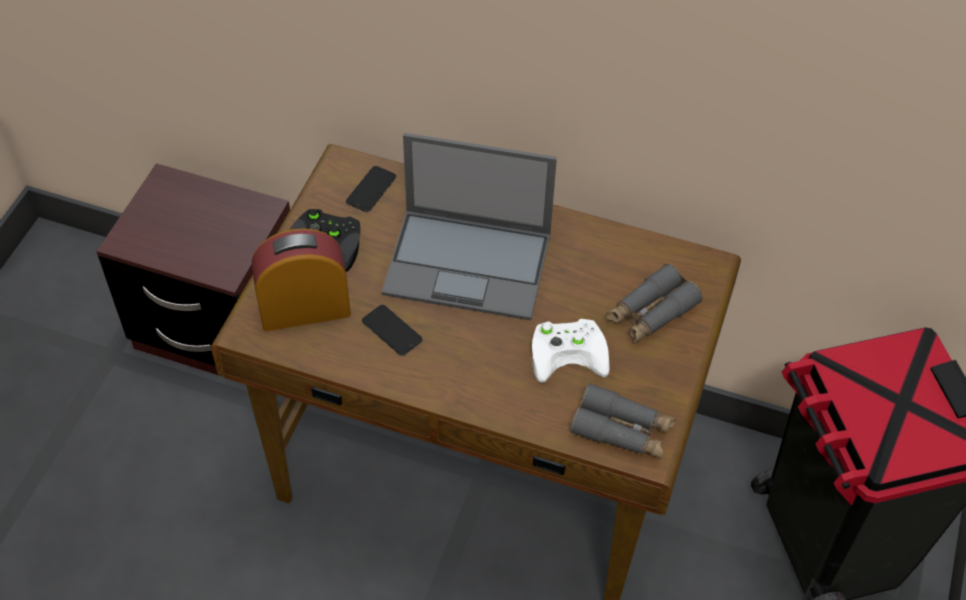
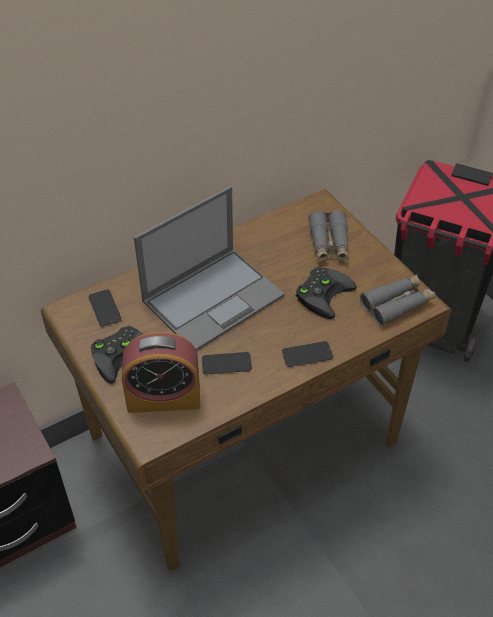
camera: 50 degrees left, 5 degrees down
alarm clock [252,228,351,331] -> alarm clock turned 120 degrees counterclockwise [122,332,200,413]
white game controller [532,319,610,383] -> black game controller [295,267,356,319]
none -> phone [282,341,333,367]

